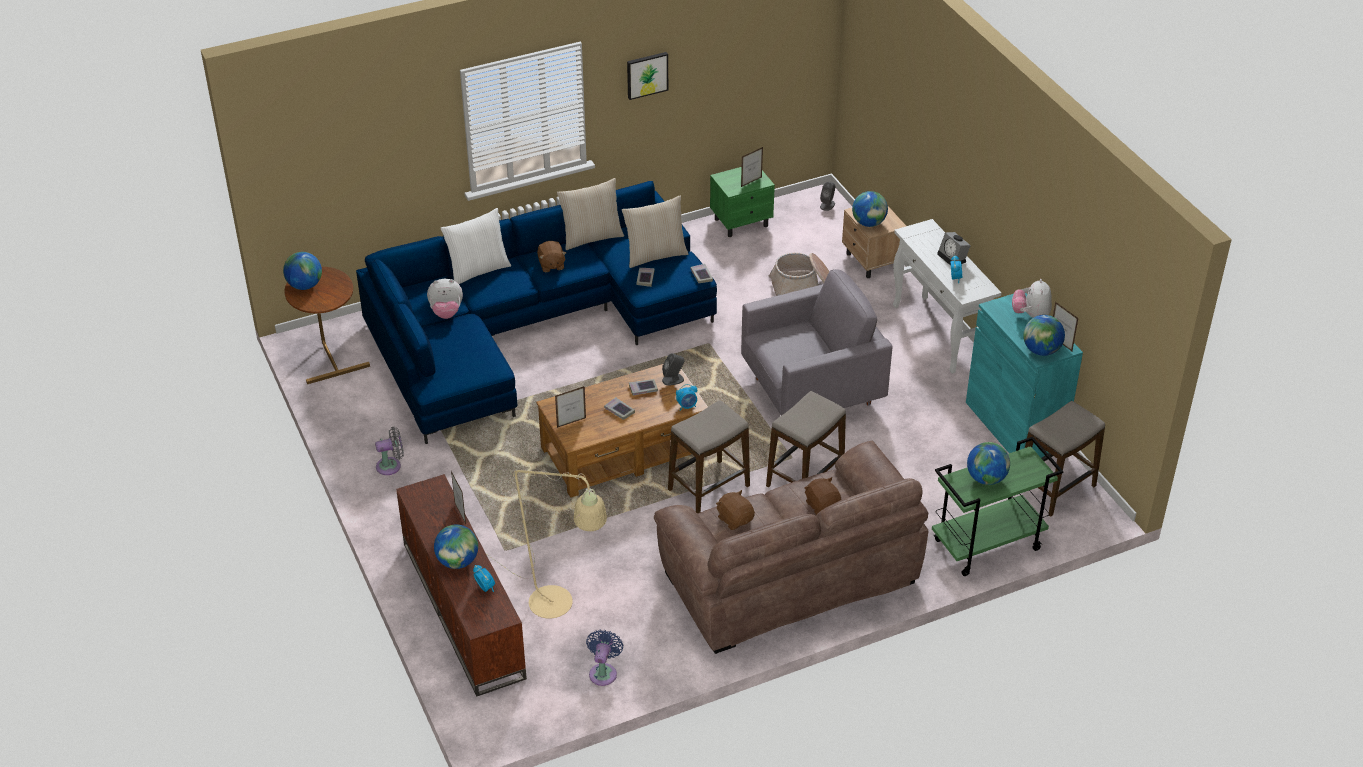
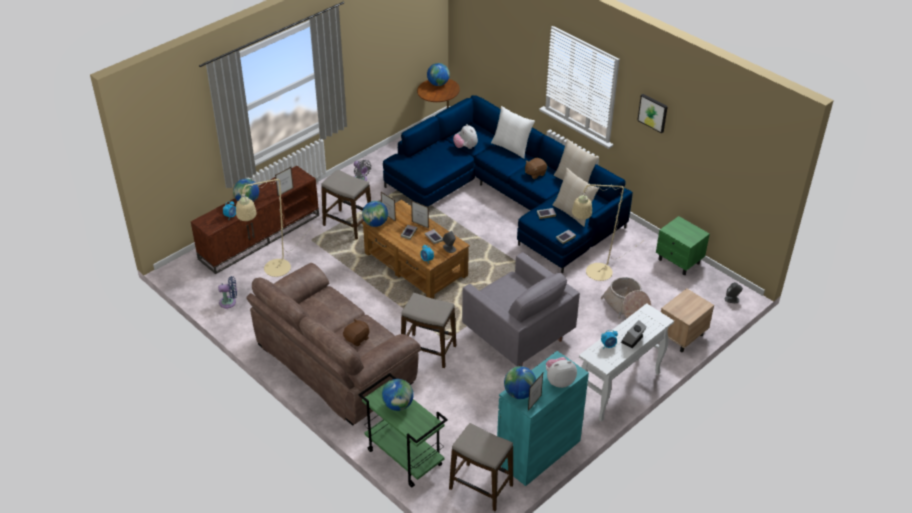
camera: 70 degrees right, 0 degrees up
stool [668,400,750,513] -> stool moved to [321,170,371,240]
brown plush toy [716,490,755,530] -> none
picture frame [741,147,763,187] -> picture frame moved to [411,200,429,229]
globe [852,191,888,227] -> globe moved to [362,201,388,227]
none -> beige floor lamp [572,184,646,281]

